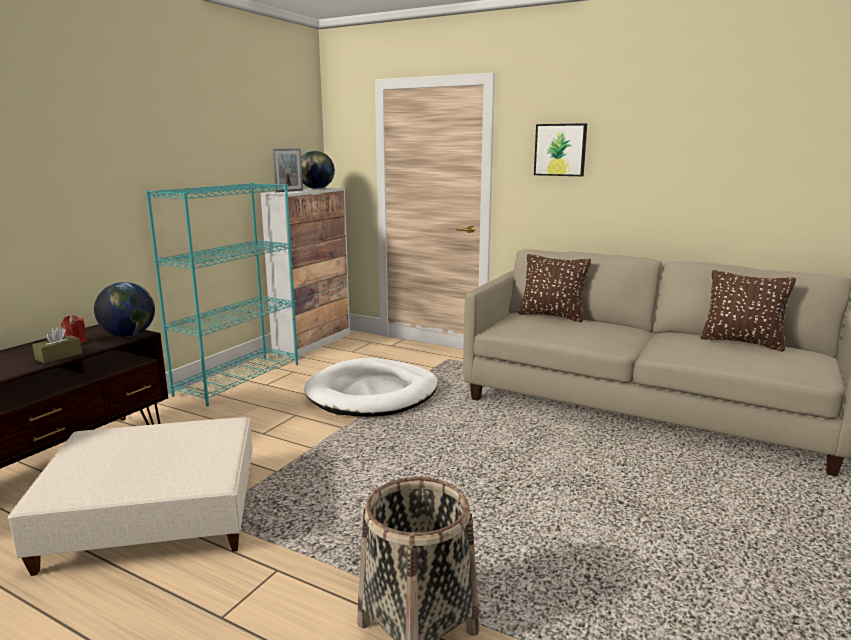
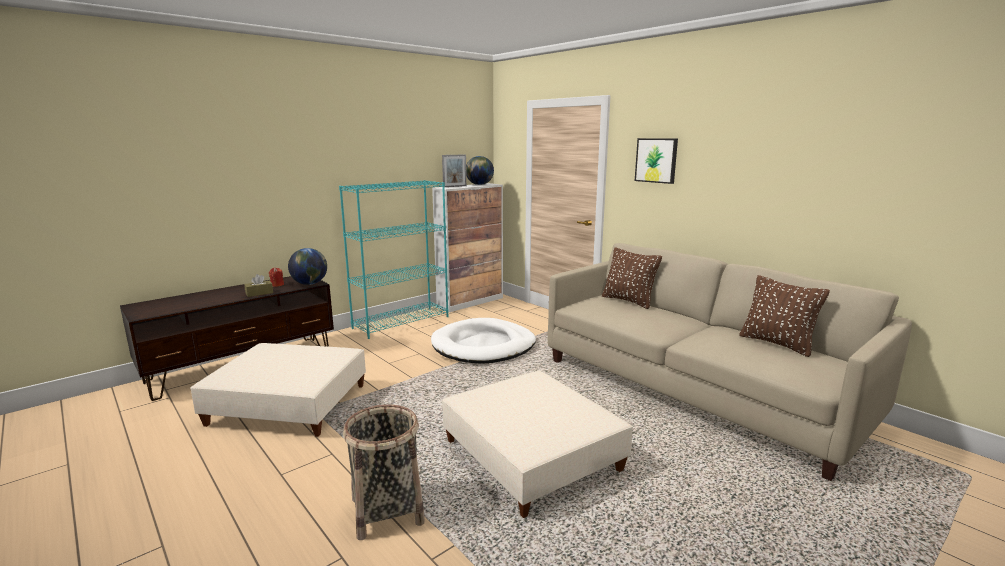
camera: 20 degrees right, 0 degrees up
none -> beige ottoman [442,371,633,518]

